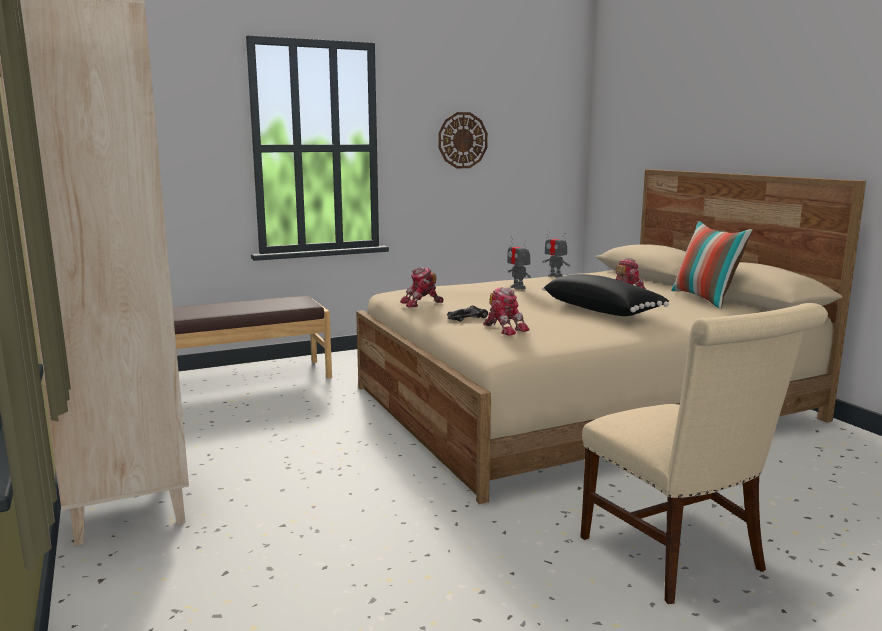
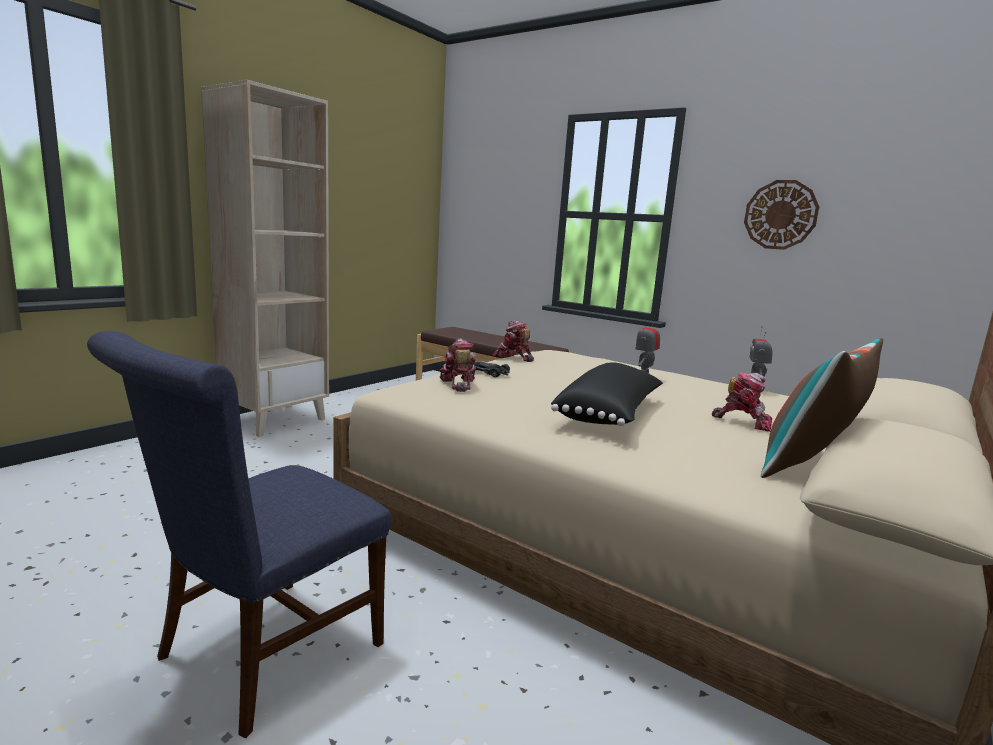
camera: 60 degrees right, 0 degrees up
toy robot [483,287,530,336] -> toy robot turned 150 degrees clockwise [440,338,477,392]
beige chair [580,303,828,604] -> blue chair [87,331,391,738]

